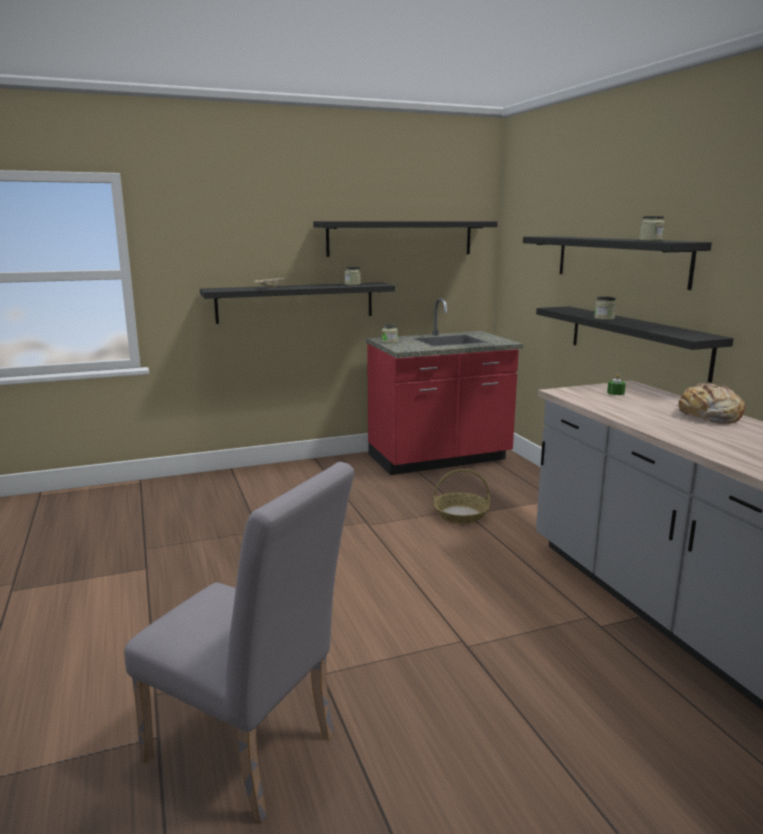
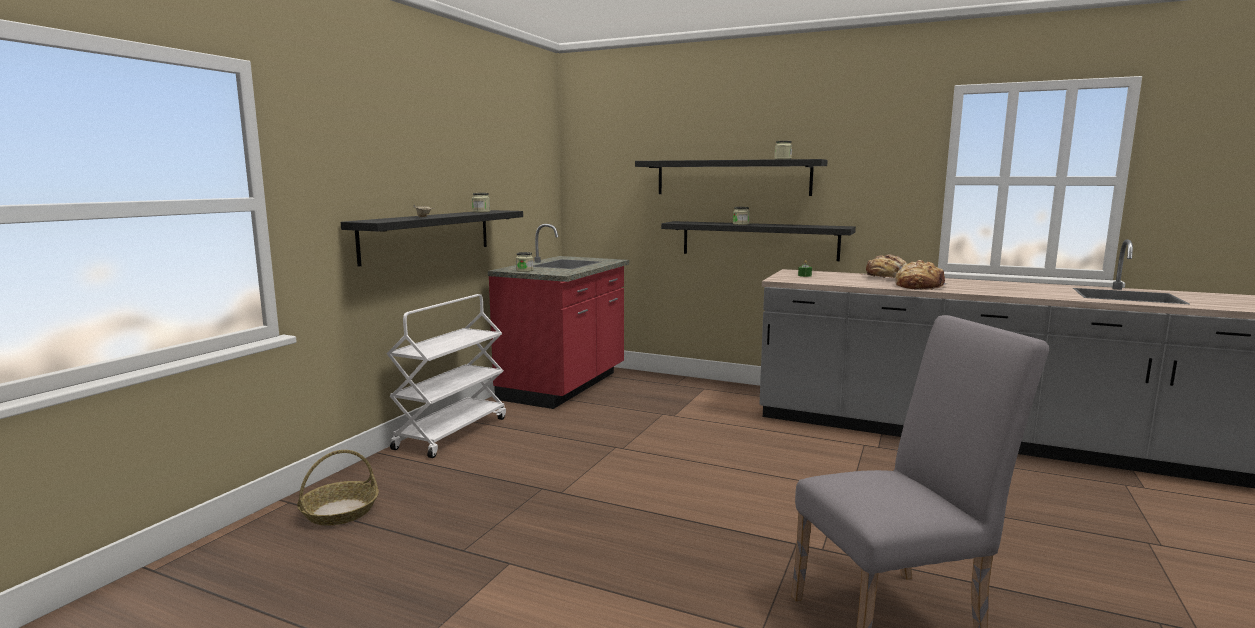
camera: 45 degrees left, 5 degrees down
black shelf [313,221,498,257] -> none
basket [433,469,490,523] -> basket moved to [297,450,379,526]
none -> white cart [386,294,506,458]
none -> bread [895,260,949,290]

